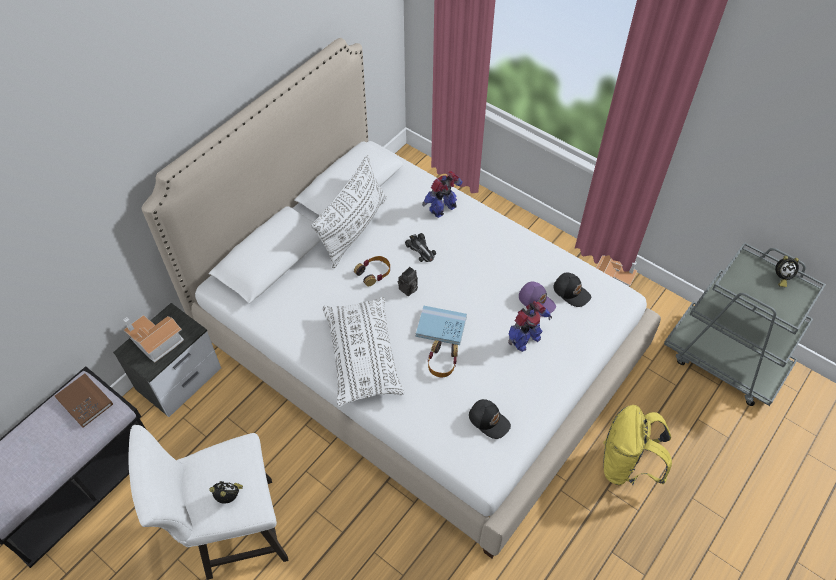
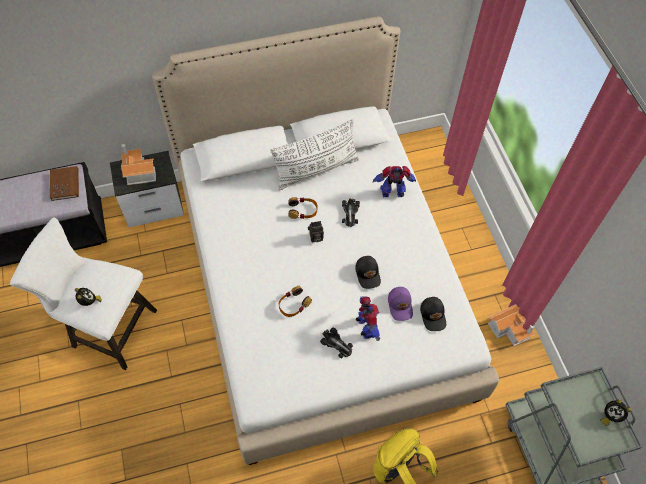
camera: 35 degrees right, 5 degrees up
white pillow [323,297,404,407] -> none
blue book [416,305,467,345] -> none
black cap [469,399,511,439] -> black cap moved to [355,256,381,289]
toy robot [508,301,552,352] -> toy robot turned 105 degrees counterclockwise [356,296,380,340]
none -> toy car [320,328,353,358]

